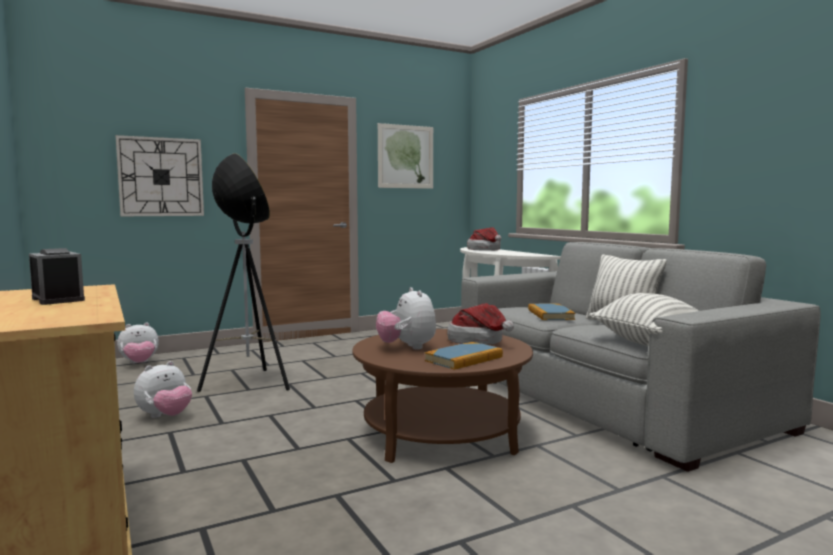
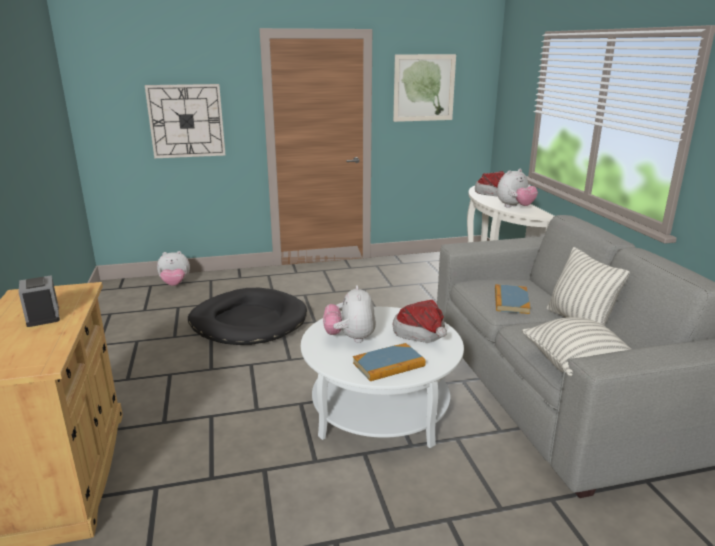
camera: 15 degrees right, 15 degrees up
plush toy [134,361,192,418] -> plush toy moved to [497,169,538,208]
floor lamp [197,153,290,392] -> black dog bed [188,288,307,345]
brown coffee table [352,329,533,463] -> white coffee table [301,307,464,448]

